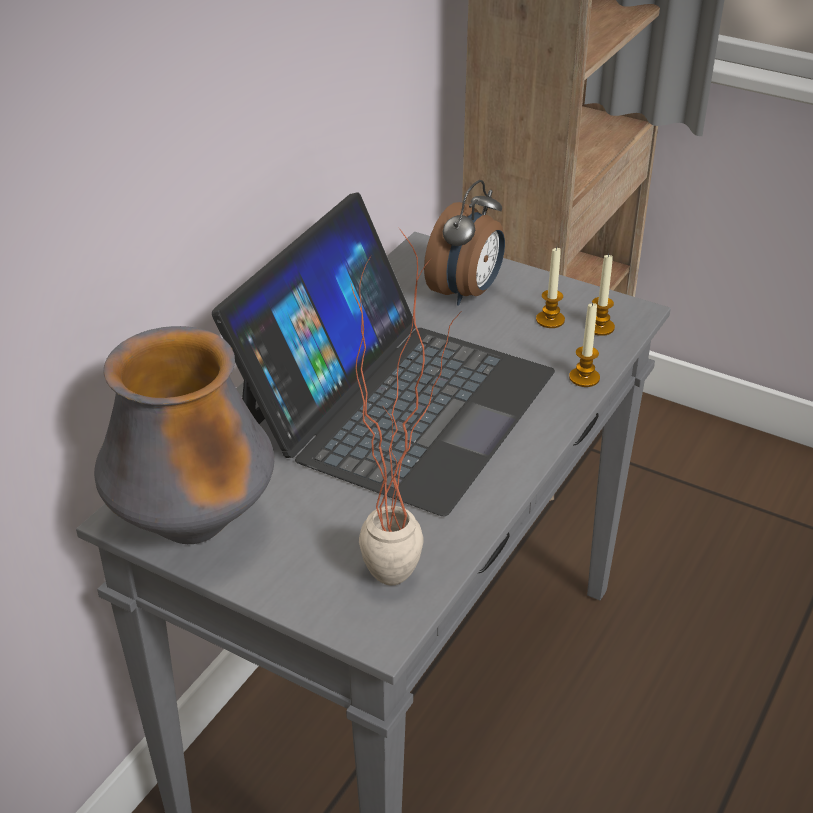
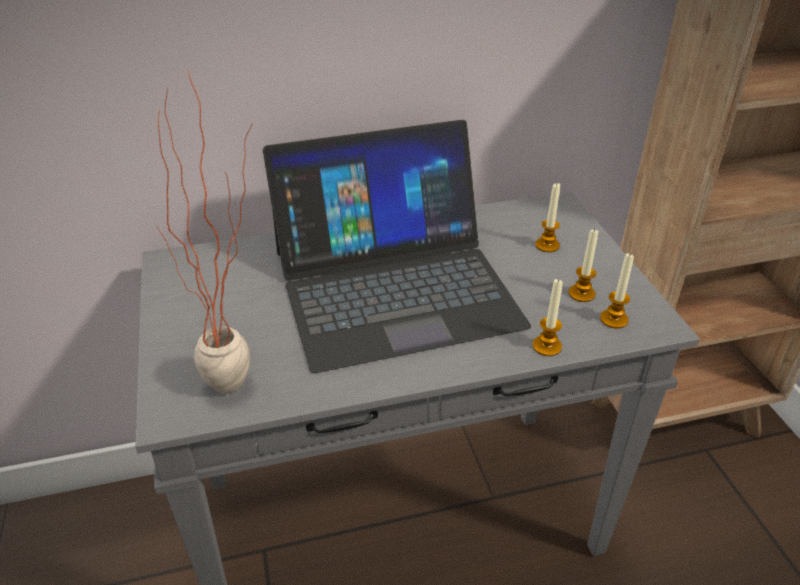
camera: 45 degrees right, 0 degrees up
vase [94,326,274,544] -> none
alarm clock [424,180,505,306] -> candle [535,183,560,252]

